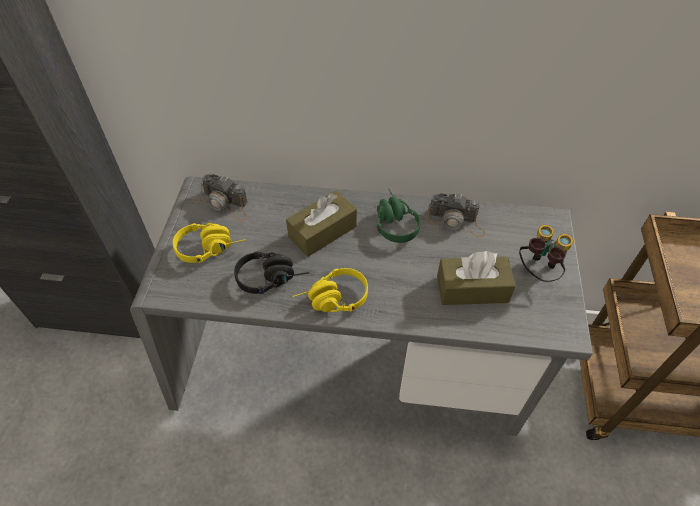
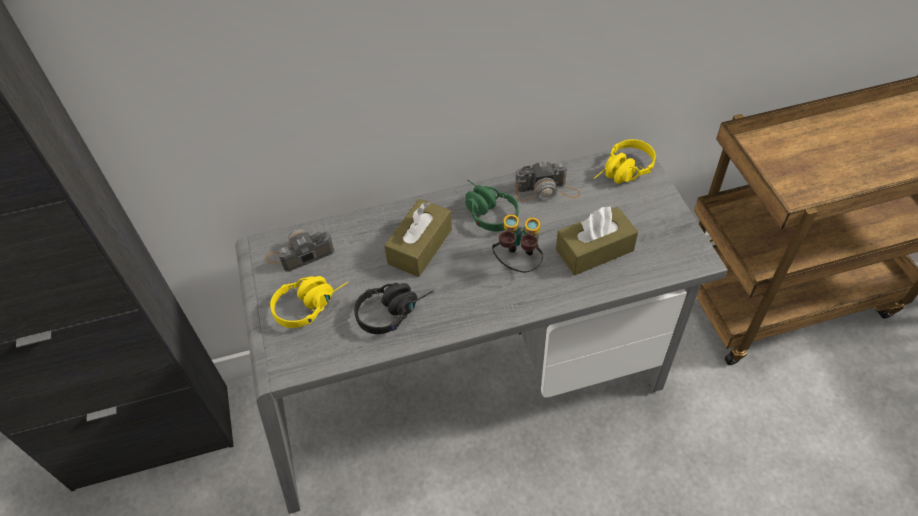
camera: 20 degrees left, 0 degrees up
camera [199,174,248,222] -> camera turned 150 degrees clockwise [265,229,335,272]
yellow headphones [292,268,368,312] -> yellow headphones moved to [594,139,656,184]
binoculars [519,225,573,282] -> binoculars moved to [492,214,543,272]

